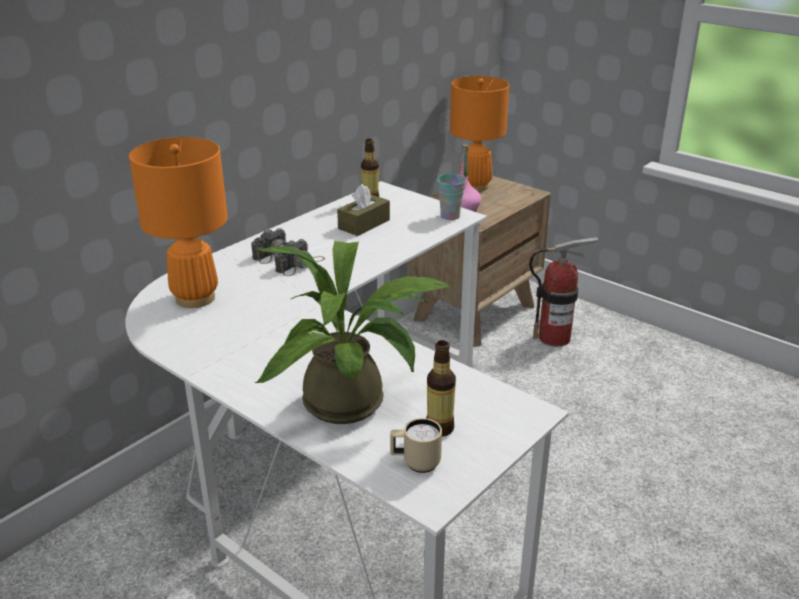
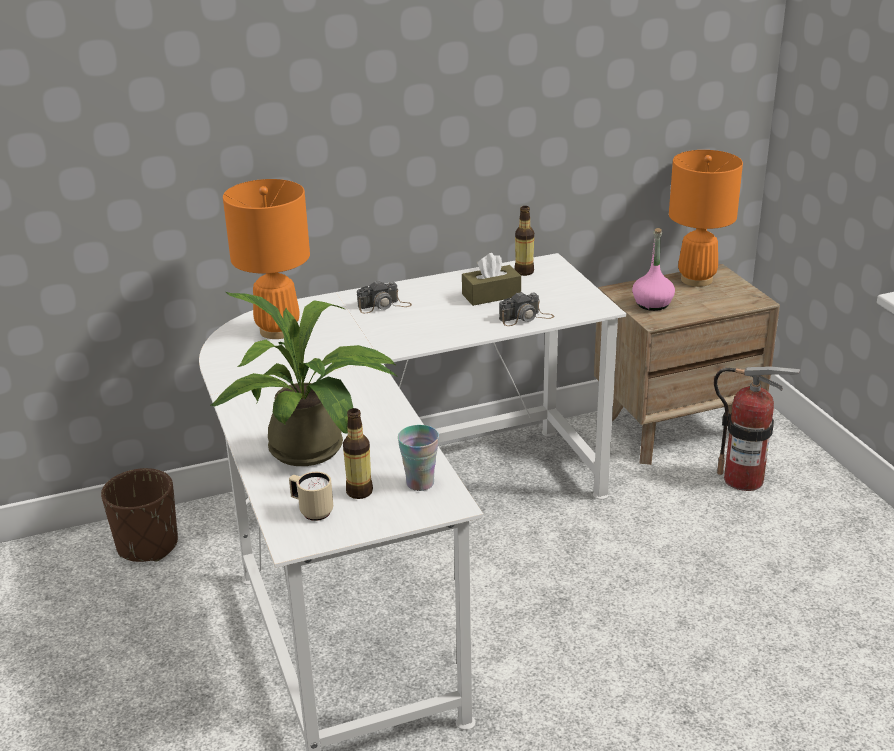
camera: 30 degrees right, 0 degrees up
camera [275,239,325,276] -> camera moved to [499,292,554,326]
cup [437,174,466,220] -> cup moved to [398,425,439,491]
none -> brown planter [101,468,178,562]

